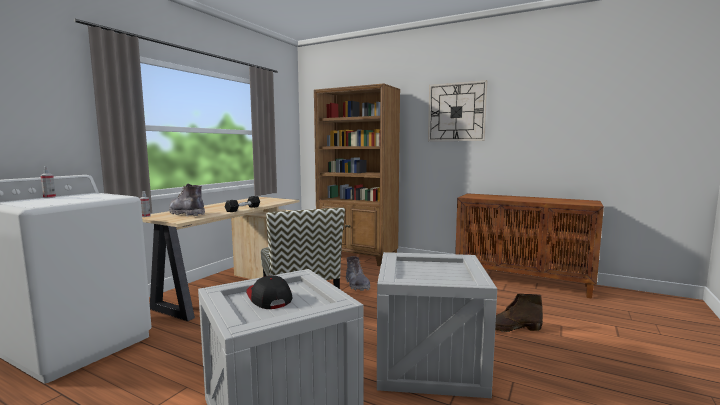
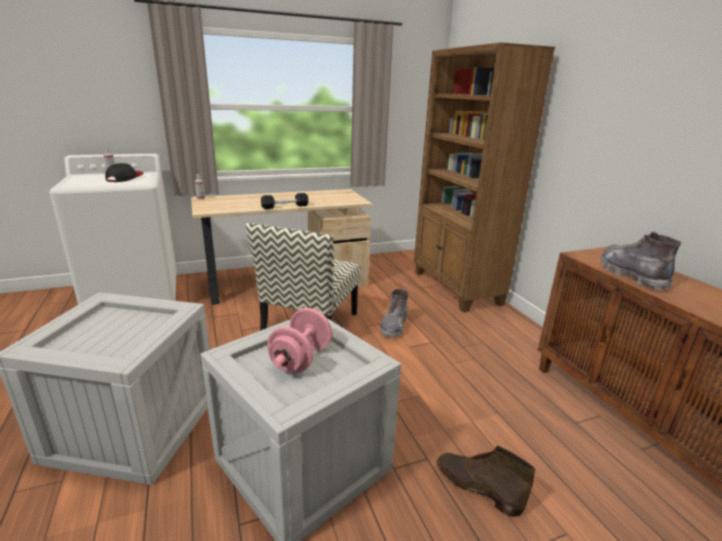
camera: 40 degrees right, 15 degrees up
grey boot [169,184,205,216] -> grey boot moved to [600,232,681,291]
cap [246,276,293,309] -> cap moved to [105,163,144,182]
wall clock [428,80,487,141] -> none
none -> pink dumbbell [267,308,332,373]

